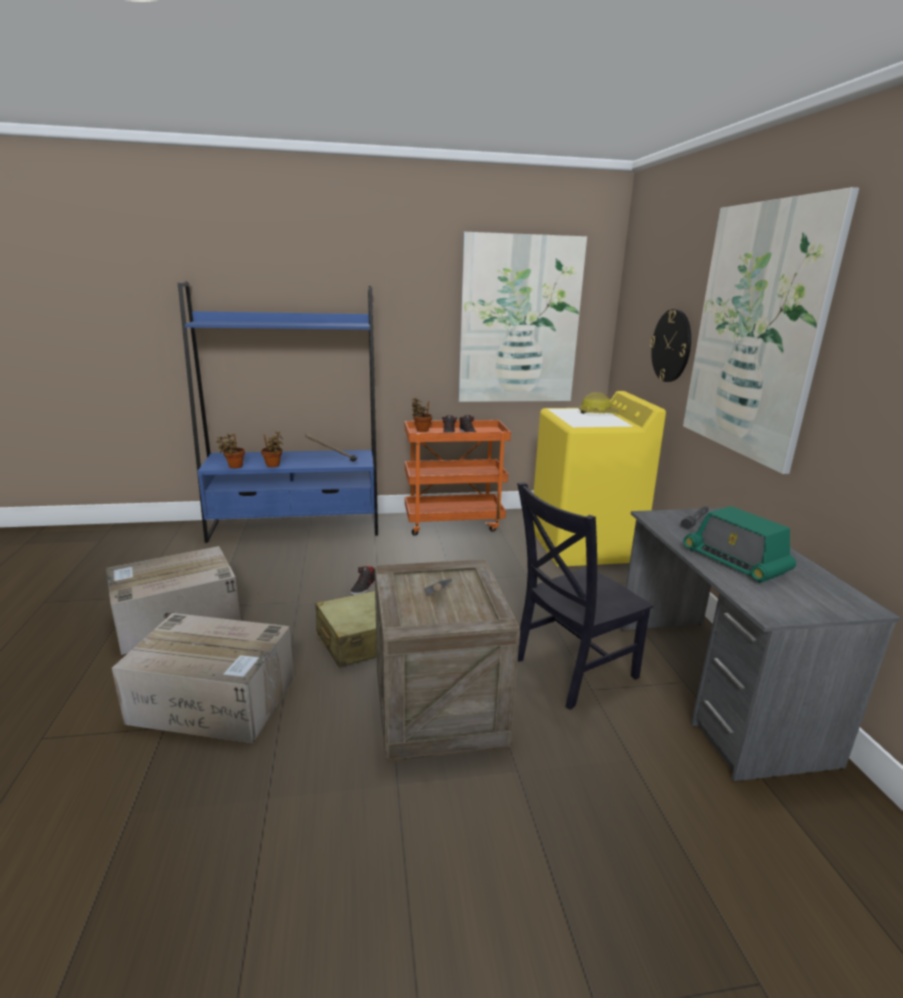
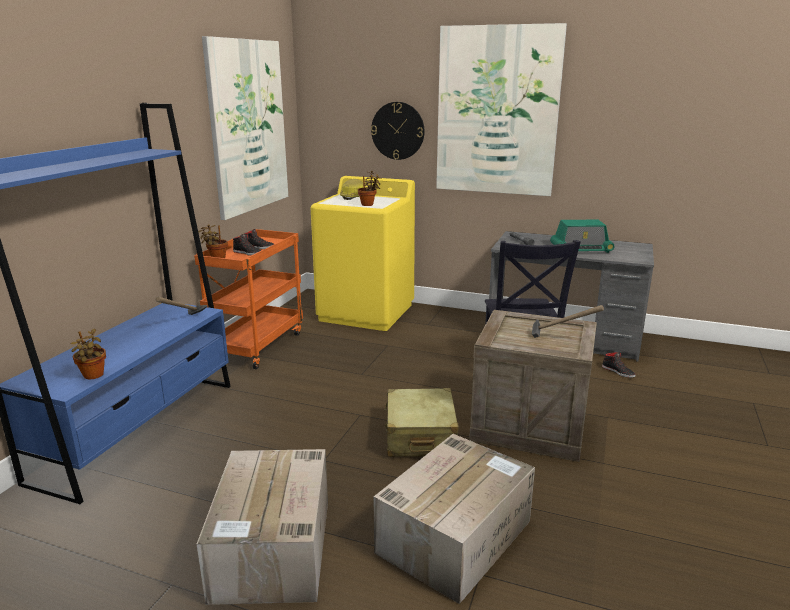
camera: 60 degrees left, 0 degrees up
potted plant [261,431,283,467] -> potted plant moved to [358,171,382,206]
black shoe [350,566,375,595] -> black shoe moved to [602,352,636,378]

